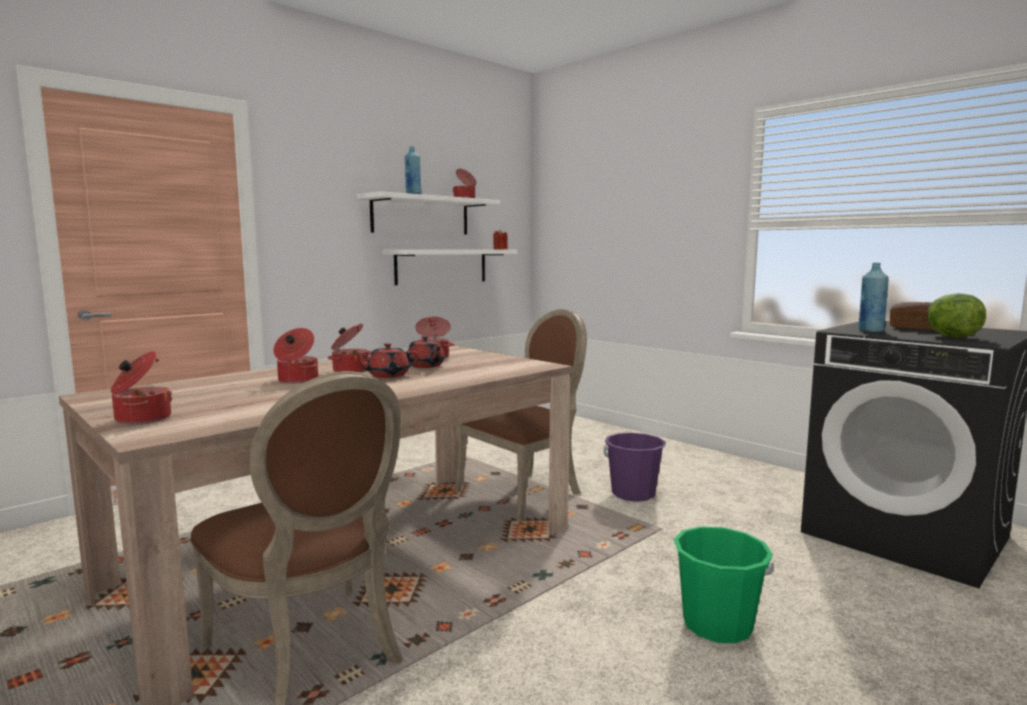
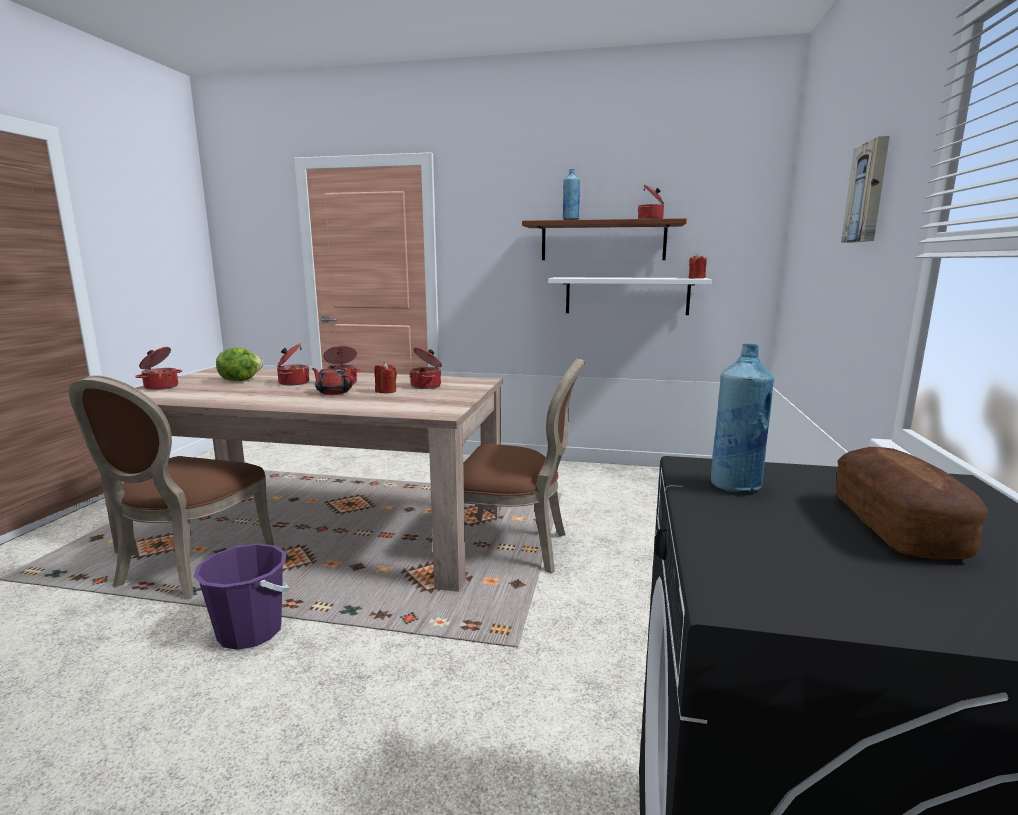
camera: 55 degrees right, 5 degrees up
white shelf [357,191,500,235] -> brown shelf [522,218,687,260]
red teapot [406,336,445,368] -> red candle [375,362,397,393]
purple bucket [603,433,666,502] -> purple bucket moved to [193,544,290,650]
green bucket [673,526,774,643] -> none
lettuce [927,293,986,337] -> lettuce moved to [216,348,263,381]
none -> picture [841,136,890,243]

